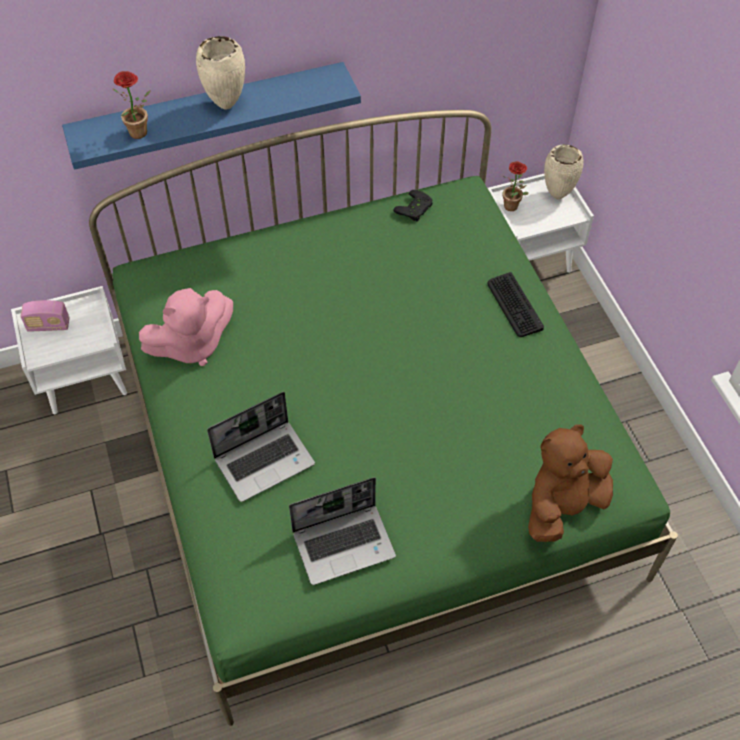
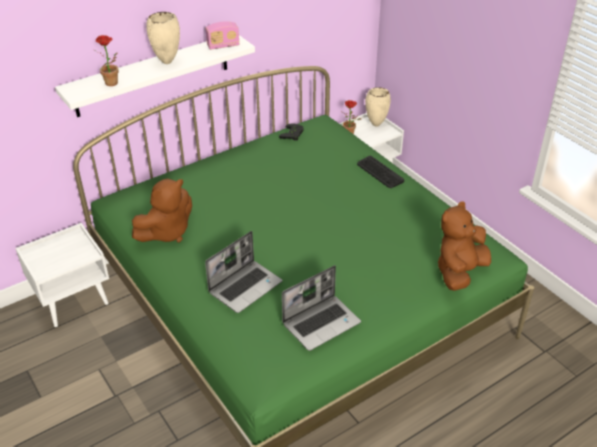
camera: 15 degrees left, 15 degrees down
radio [21,300,69,332] -> radio moved to [206,21,240,50]
blue shelf [62,62,361,170] -> white shelf [55,35,255,117]
pink plush toy [139,288,233,366] -> brown plush toy [132,178,192,242]

